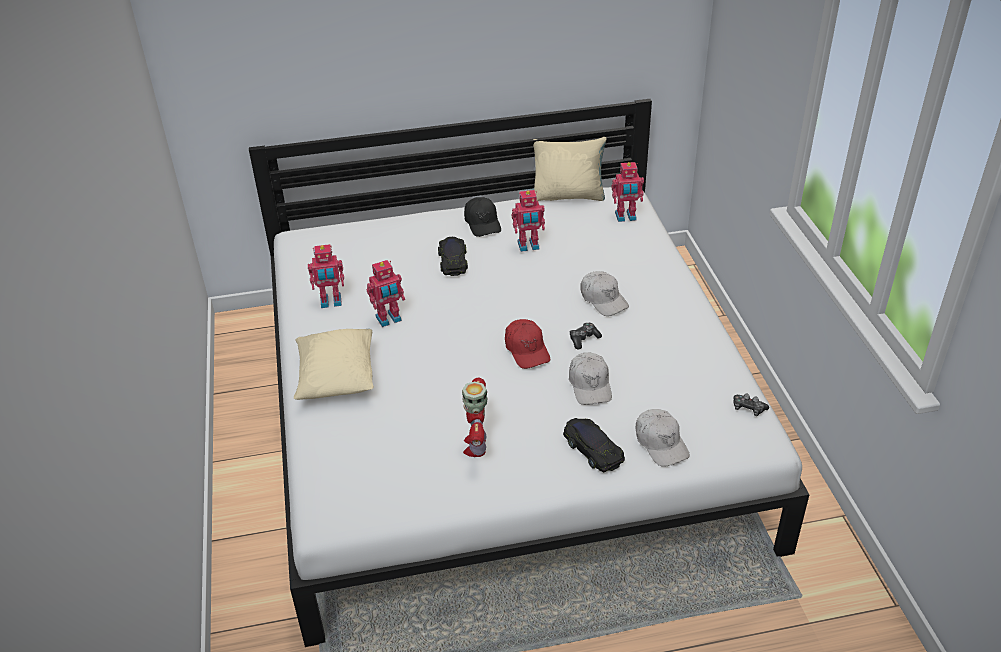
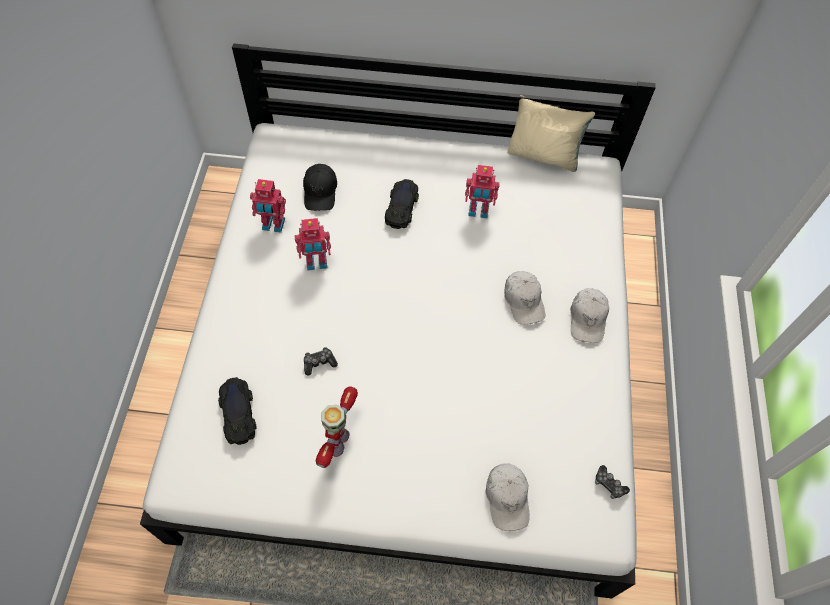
camera: 15 degrees right, 20 degrees up
beige pillow [294,329,374,400] -> none
black cap [464,197,501,237] -> black cap moved to [303,164,337,211]
red cap [505,319,550,369] -> none
black toy car [563,418,625,473] -> black toy car moved to [218,377,257,445]
white cap [569,353,612,405] -> white cap moved to [570,288,609,343]
game controller [570,323,602,349] -> game controller moved to [304,347,338,376]
toy robot [611,162,644,222] -> none

